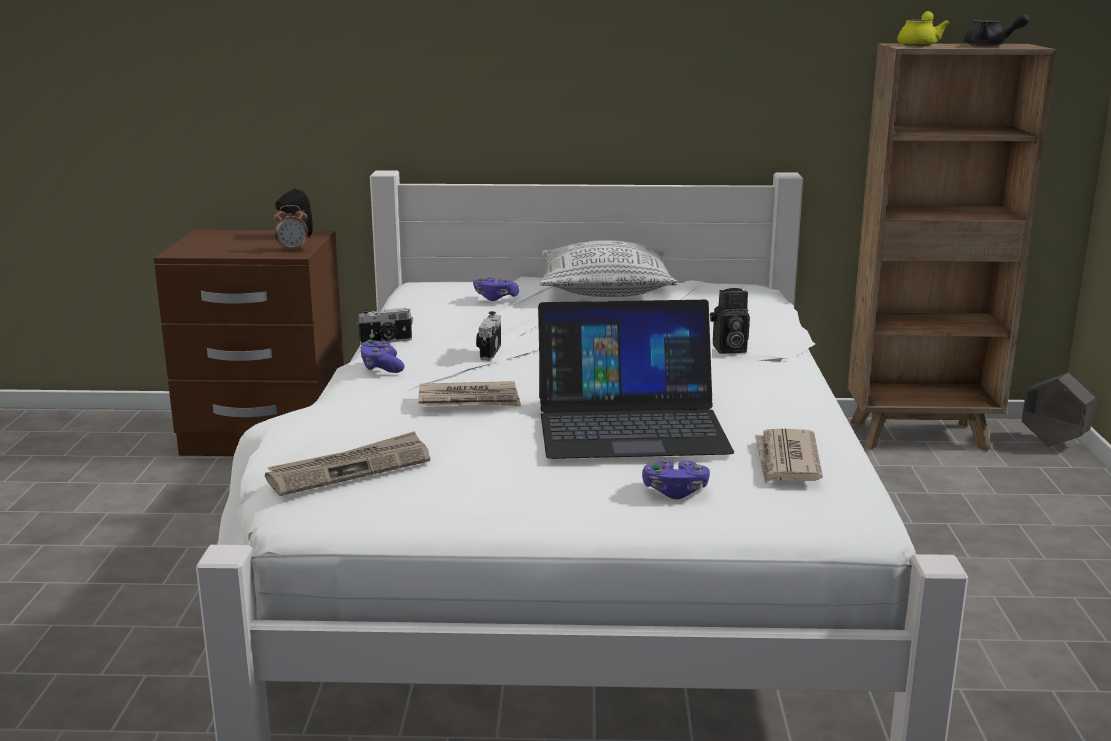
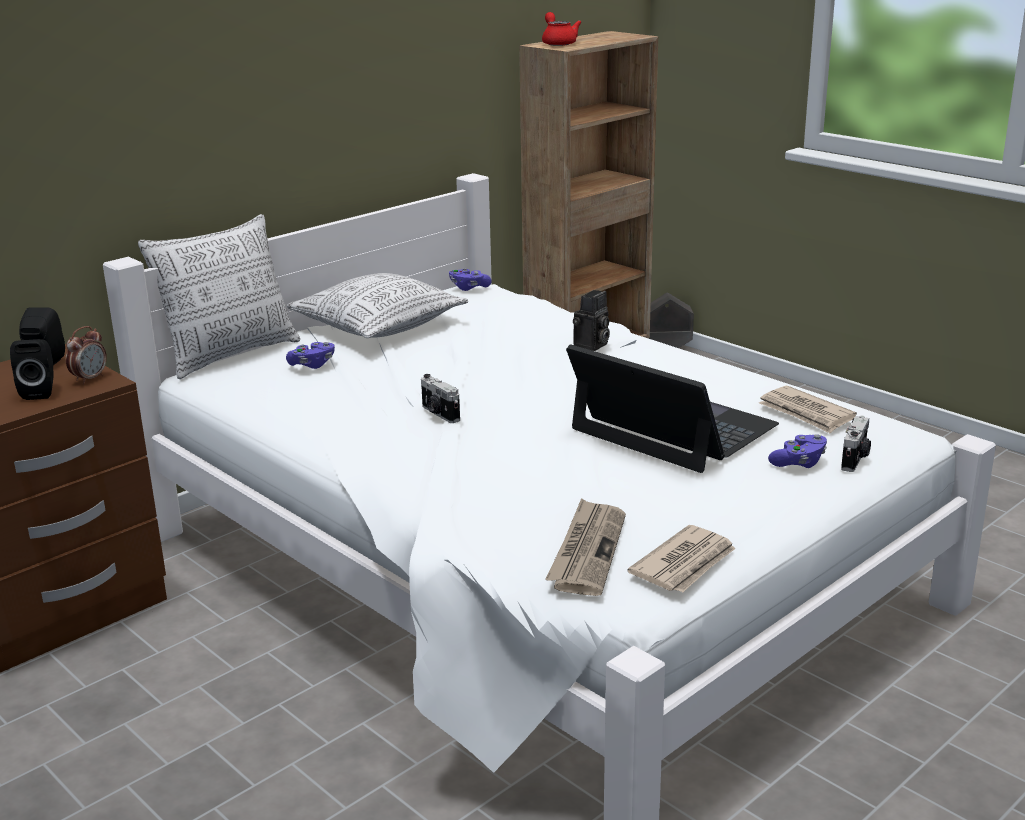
camera: 45 degrees left, 5 degrees up
camera [357,308,413,345] -> camera moved to [841,416,871,472]
purple game controller [361,340,404,373] -> purple game controller moved to [449,268,492,291]
newspaper [418,381,521,407] -> newspaper moved to [627,525,736,593]
laptop [538,300,734,459] -> laptop turned 90 degrees counterclockwise [566,345,779,473]
yellow teapot [897,11,949,46] -> red teapot [542,12,581,46]
grey teapot [964,14,1029,46] -> none
none -> black speaker [10,339,53,400]
none -> pillow [138,214,300,379]

